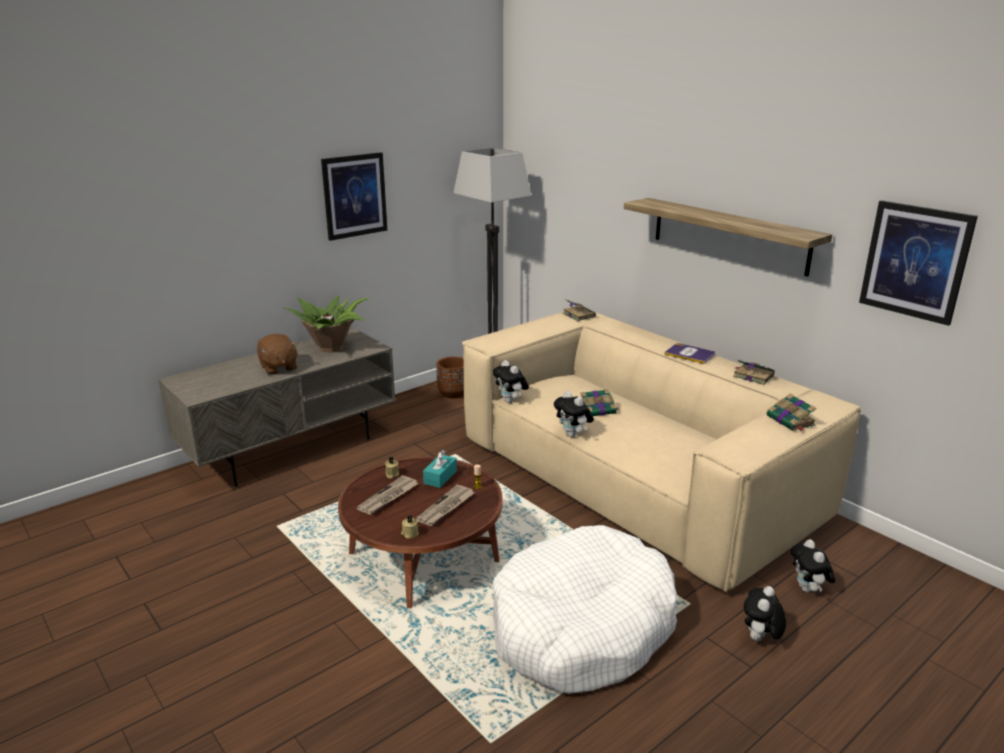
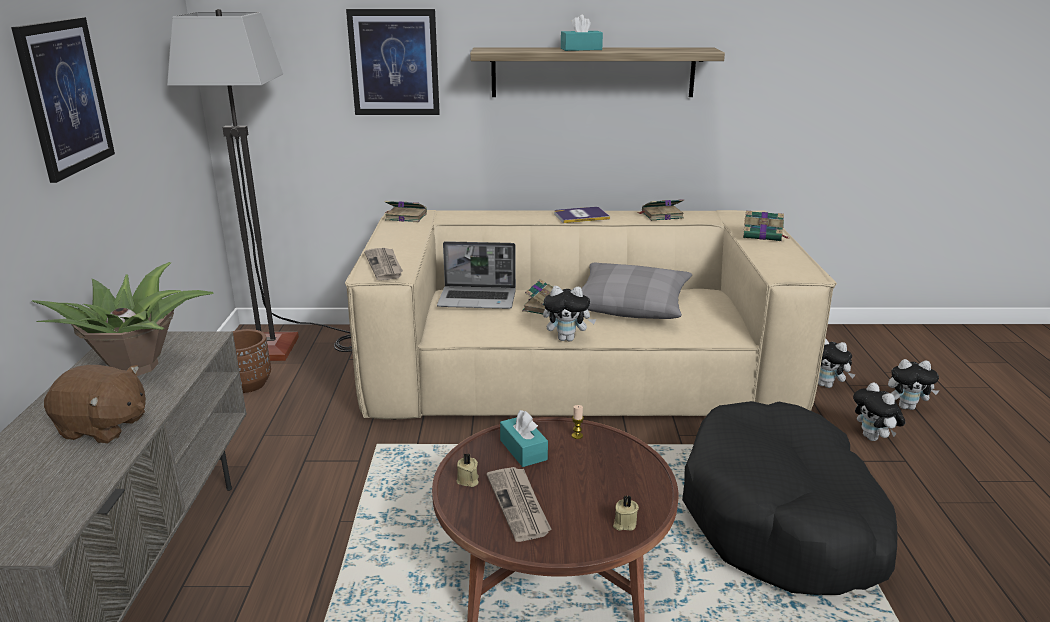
camera: 50 degrees left, 0 degrees up
newspaper [415,485,474,526] -> newspaper moved to [364,248,403,281]
plush toy [493,360,529,403] -> plush toy moved to [888,359,939,410]
white dog bed [493,525,677,694] -> black dog bed [682,401,897,595]
picture [859,200,978,326] -> picture moved to [346,9,440,115]
none -> laptop [437,241,516,309]
none -> turquoise tissue box [561,15,603,51]
none -> grey pillow [581,263,692,319]

